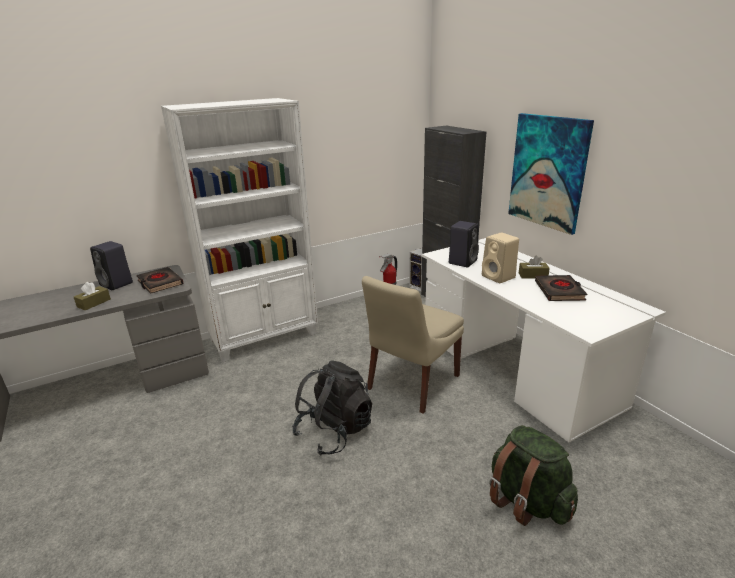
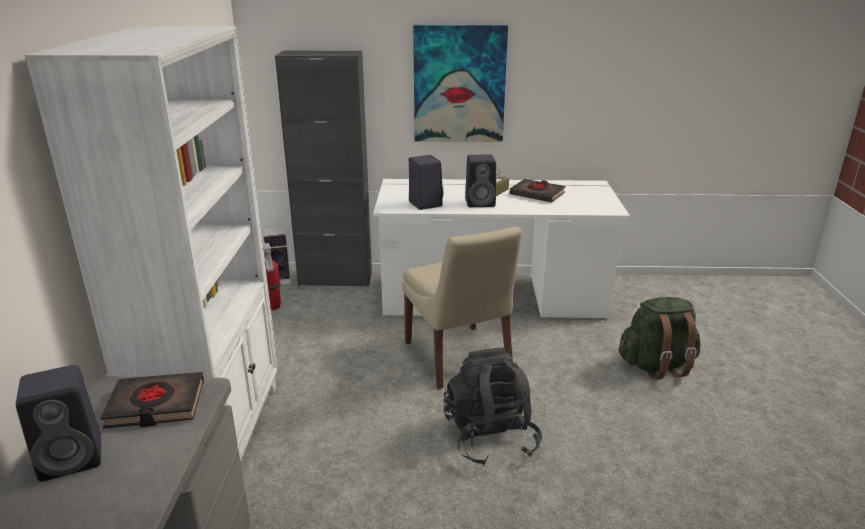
camera: 60 degrees left, 0 degrees up
brown tissue box [74,282,111,310] -> none
beige speaker [482,233,519,283] -> black speaker [465,154,496,207]

